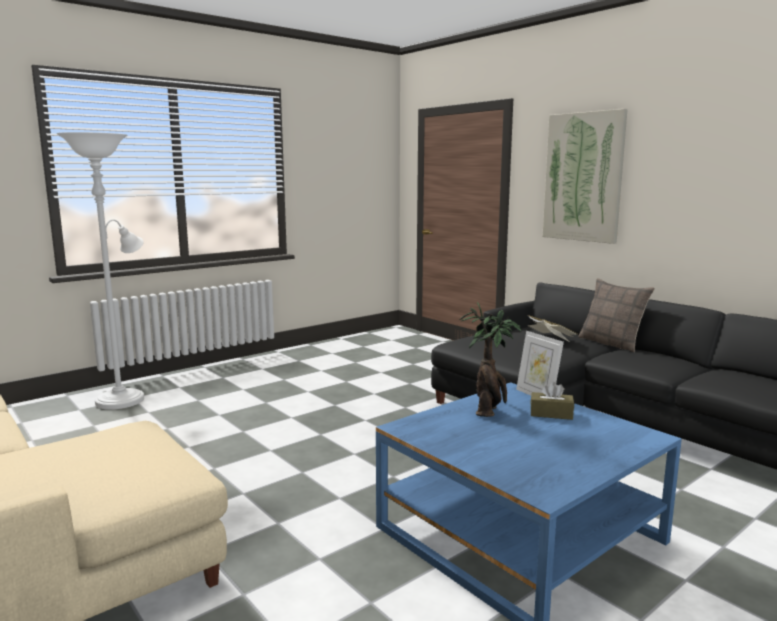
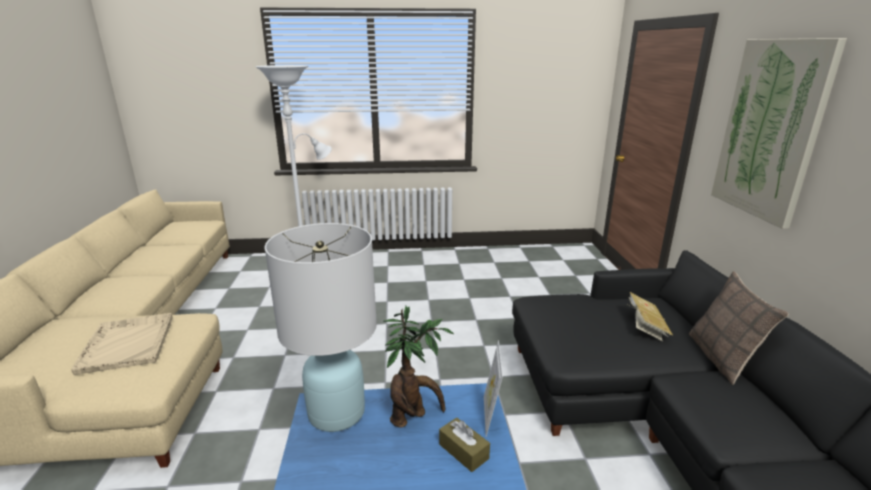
camera: 35 degrees right, 10 degrees up
none -> beige tray [71,313,173,375]
none -> white table lamp [265,223,377,432]

